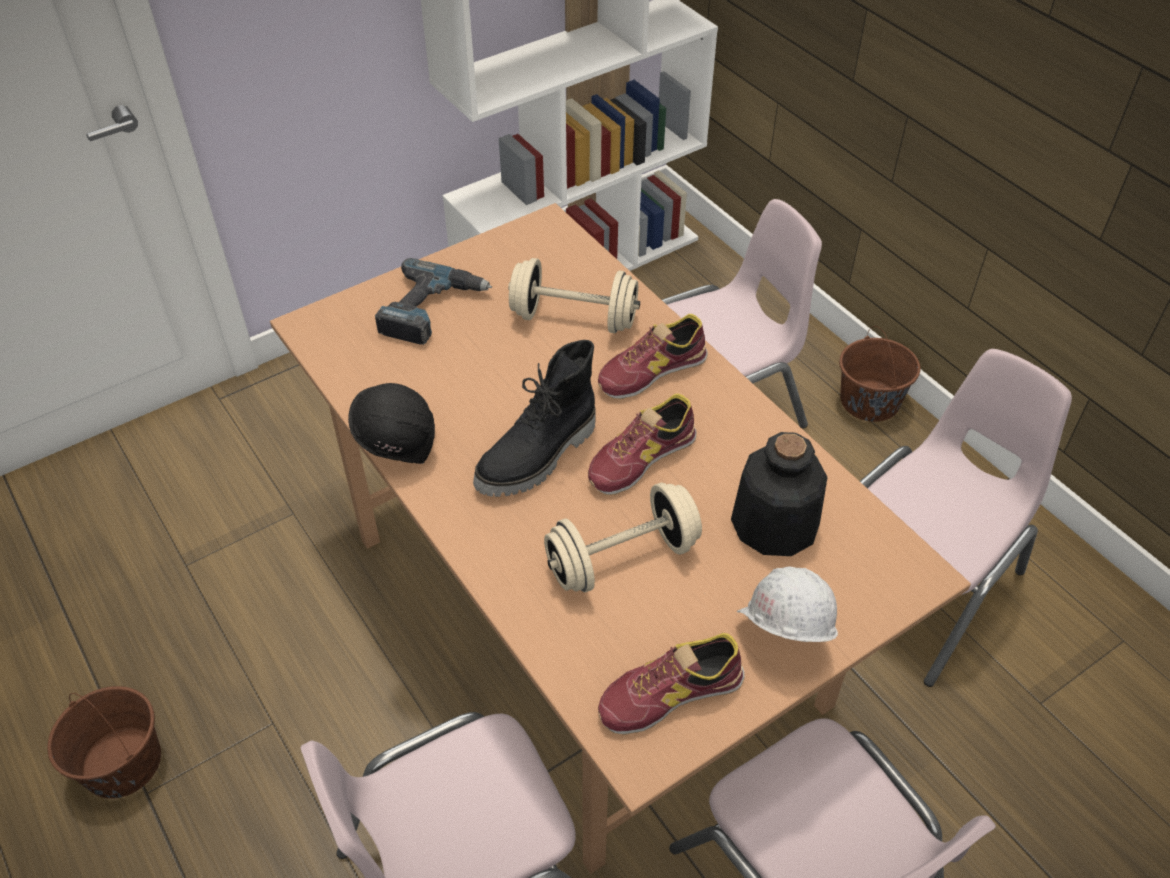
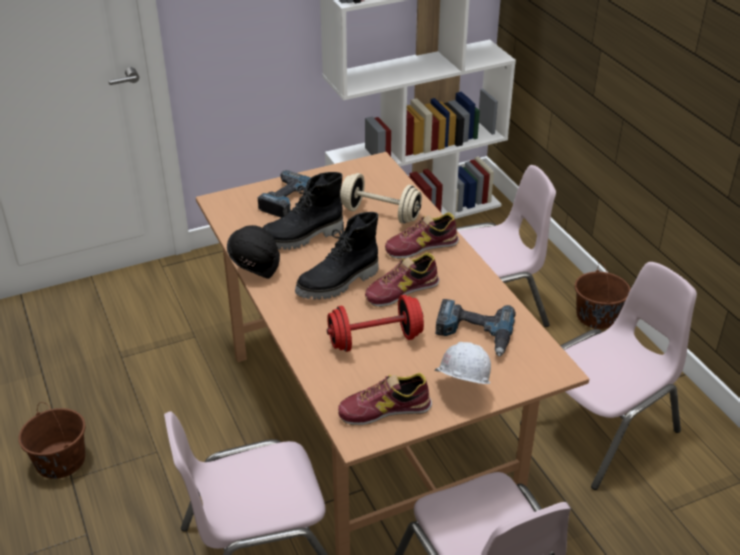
camera: 10 degrees right, 10 degrees down
beige dumbbell [544,483,702,593] -> red dumbbell [327,295,424,352]
bottle [731,432,827,556] -> power drill [435,299,516,356]
none -> black boot [263,172,343,250]

